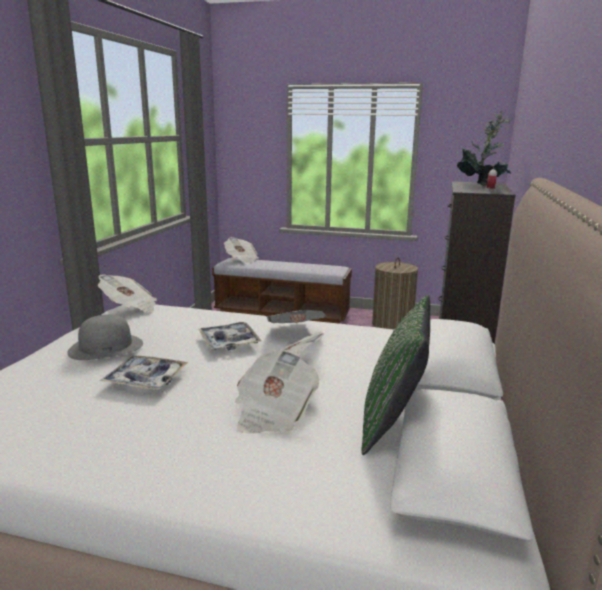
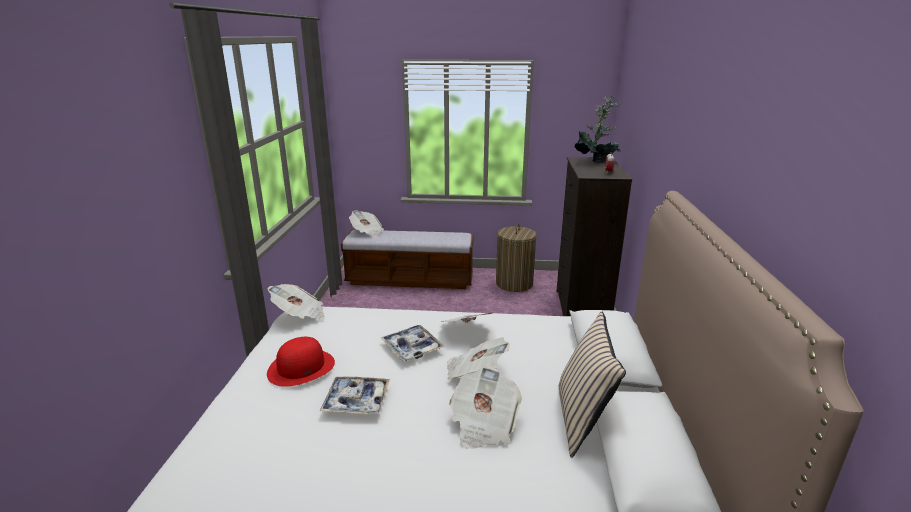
camera: 10 degrees left, 5 degrees up
grey hat [67,314,143,360] -> red hat [267,337,335,387]
green pillow [361,295,430,455] -> beige pillow [559,311,626,458]

